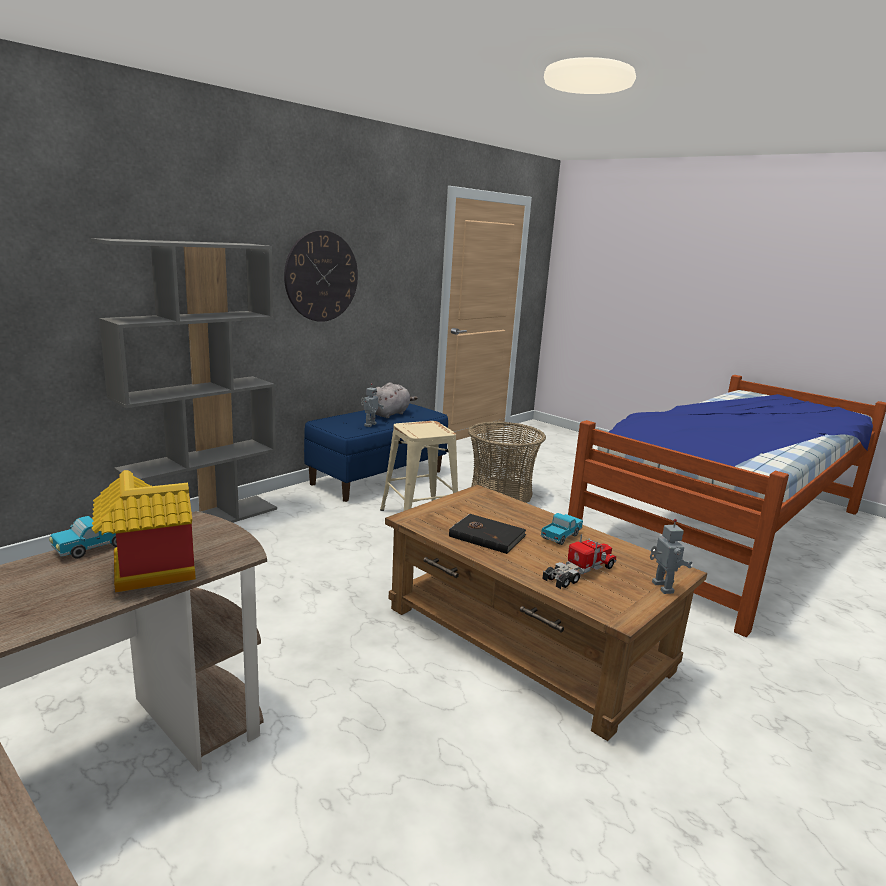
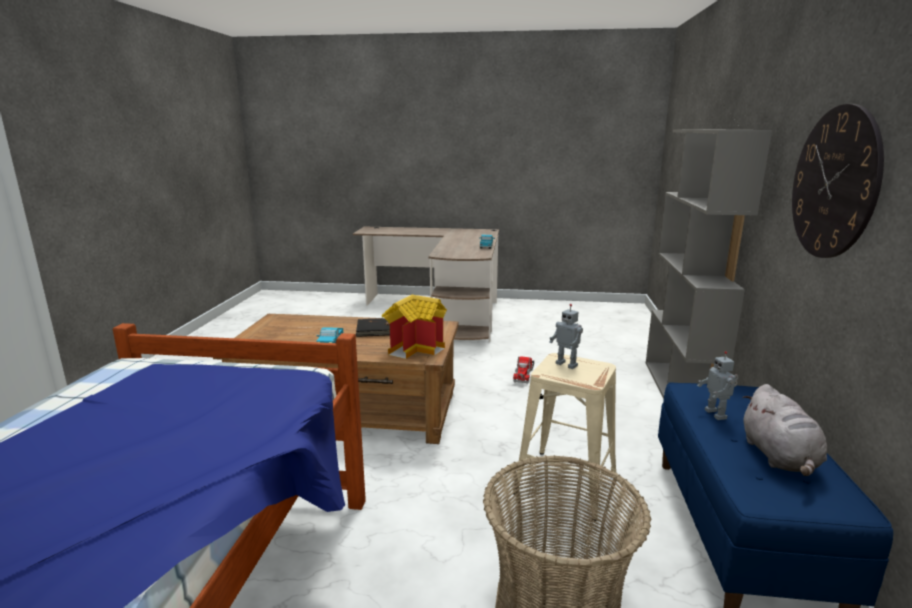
camera: 145 degrees right, 0 degrees up
toy house [92,470,196,593] -> toy house moved to [382,295,447,359]
toy truck [542,534,616,589] -> toy truck moved to [513,356,534,384]
toy robot [650,519,693,594] -> toy robot moved to [549,304,583,369]

